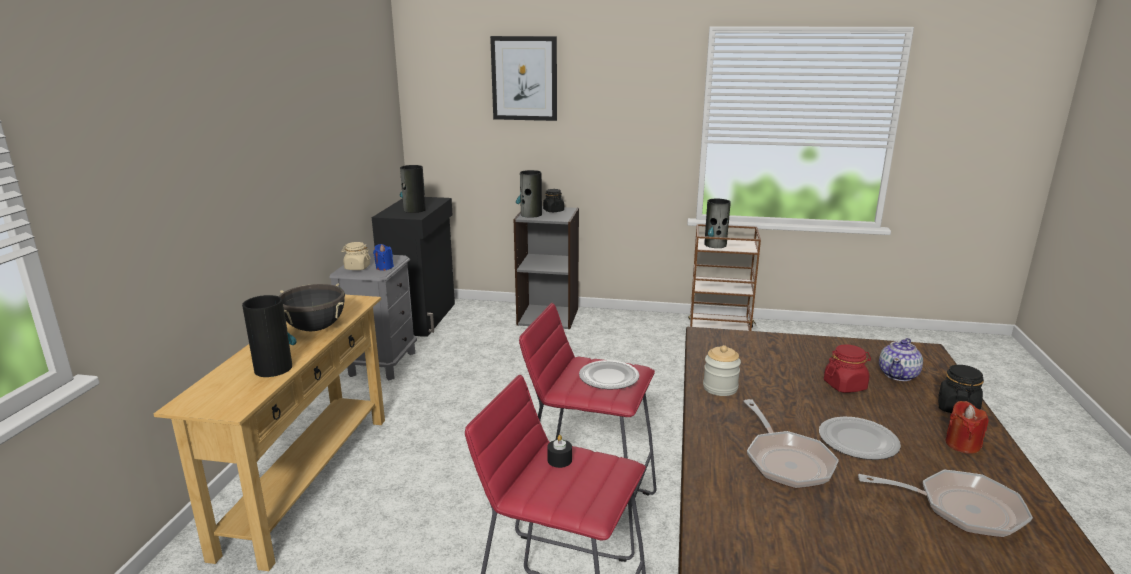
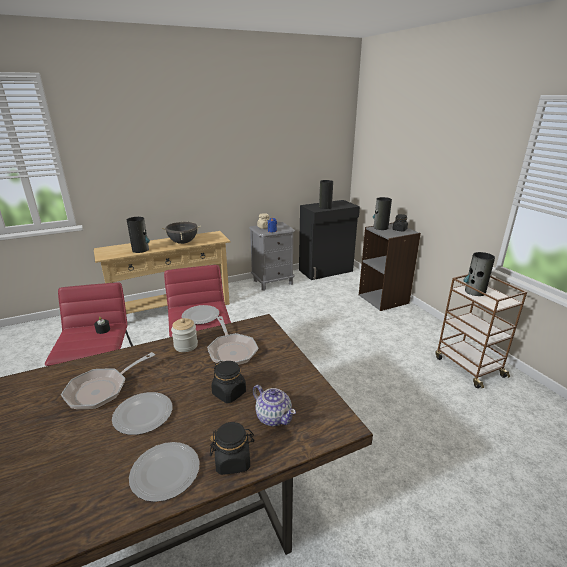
camera: 55 degrees right, 5 degrees up
picture [490,36,557,121] -> none
red jar [824,344,871,393] -> black jar [211,361,246,403]
frying pan [858,470,1033,538] -> frying pan moved to [207,316,258,365]
teapot [879,338,923,381] -> teapot turned 135 degrees counterclockwise [253,385,296,426]
red candle [945,401,989,454] -> plate [129,442,200,502]

